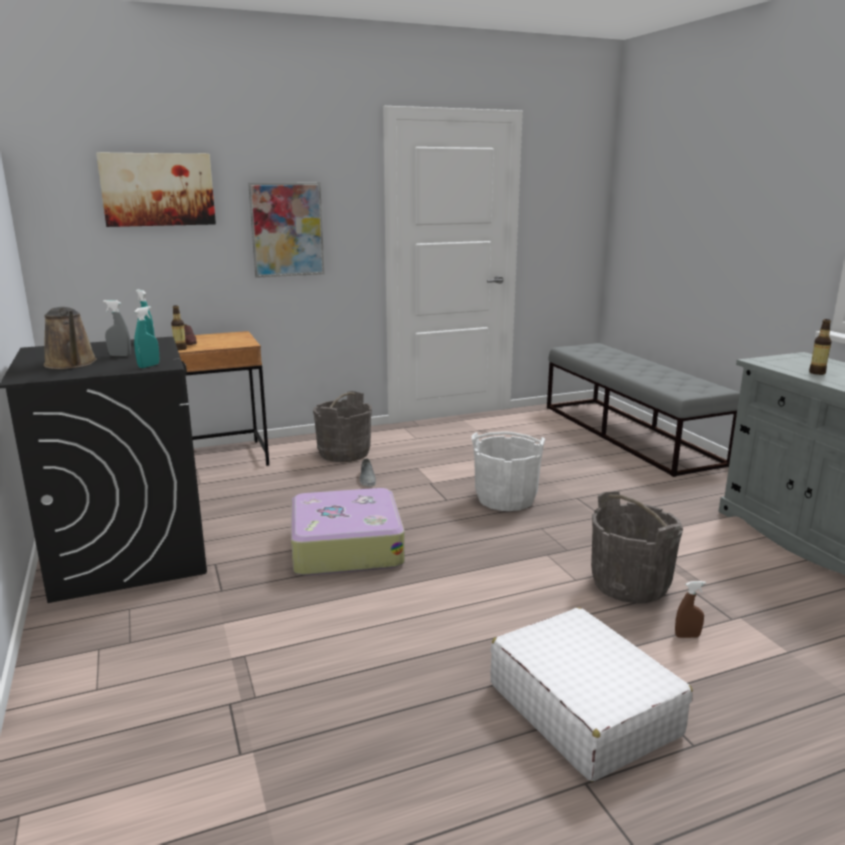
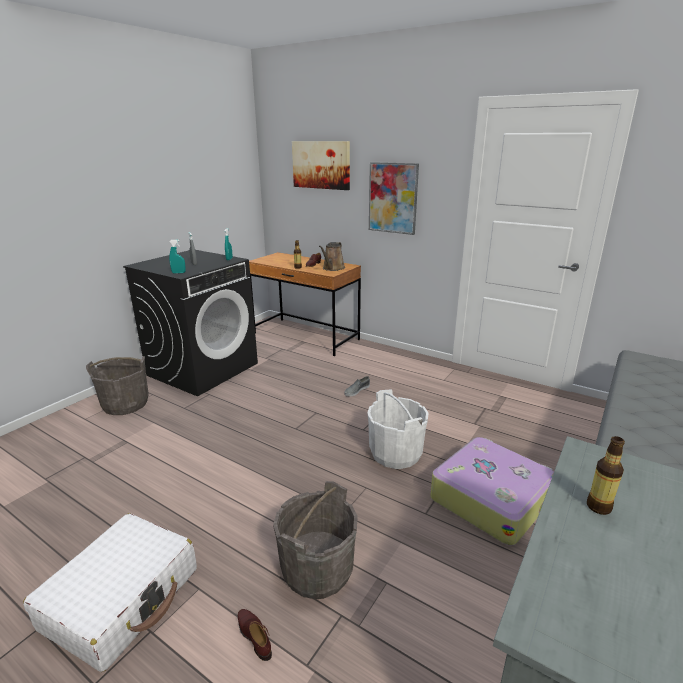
camera: 55 degrees right, 5 degrees up
brown watering can [44,307,97,369] -> brown watering can moved to [319,242,345,271]
suitcase [291,488,405,576] -> suitcase moved to [430,437,554,546]
grey bucket [313,391,372,462] -> grey bucket moved to [86,356,149,415]
brown spray bottle [675,581,706,638] -> brown shoe [238,609,272,661]

